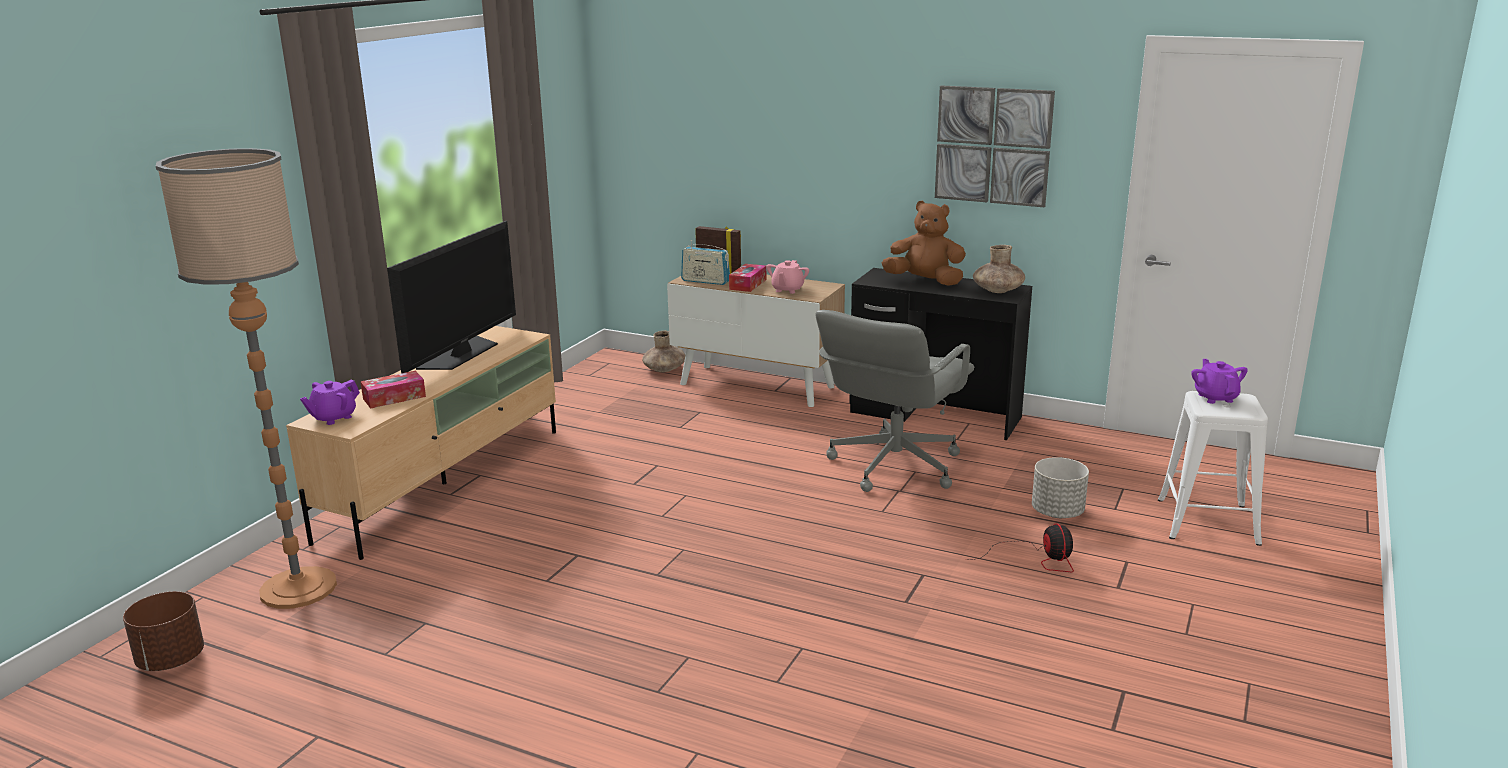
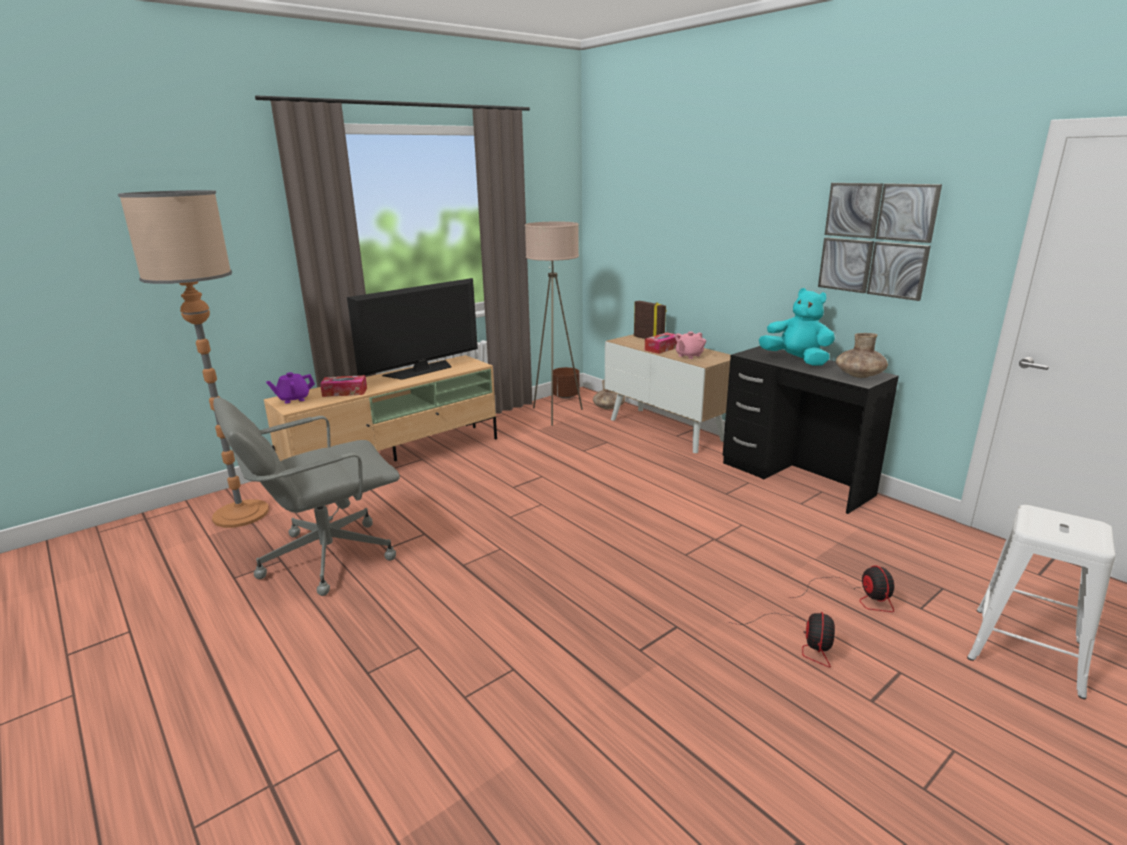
camera: 25 degrees right, 0 degrees up
brown planter [123,591,204,671] -> brown planter moved to [553,367,580,399]
radio [681,240,730,285] -> none
grey office chair [815,310,974,492] -> grey office chair moved to [213,397,400,596]
brown plush toy [882,200,966,286] -> turquoise plush toy [759,288,835,366]
grey planter [1032,457,1089,518] -> fan [791,565,894,612]
purple teapot [1191,359,1248,404] -> none
none -> beige floor lamp [525,222,583,426]

